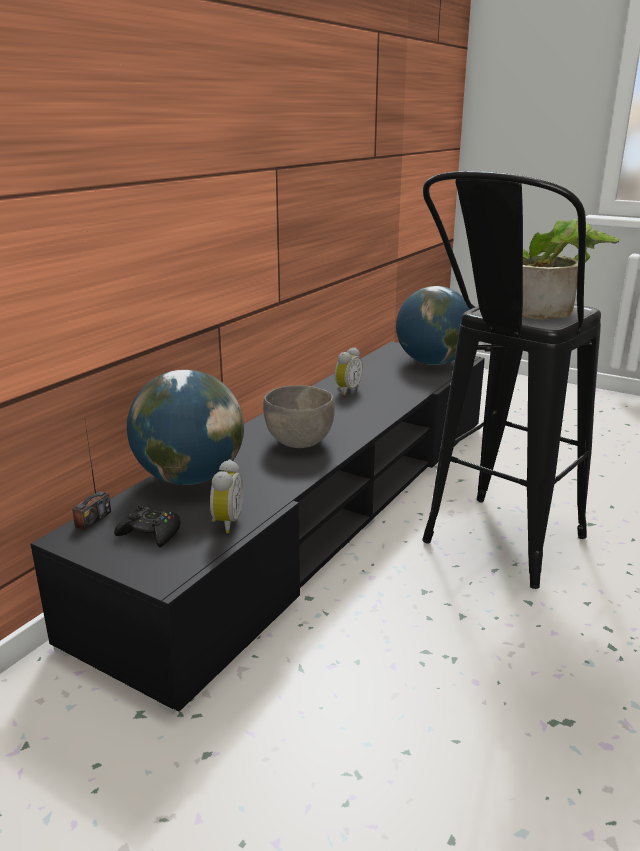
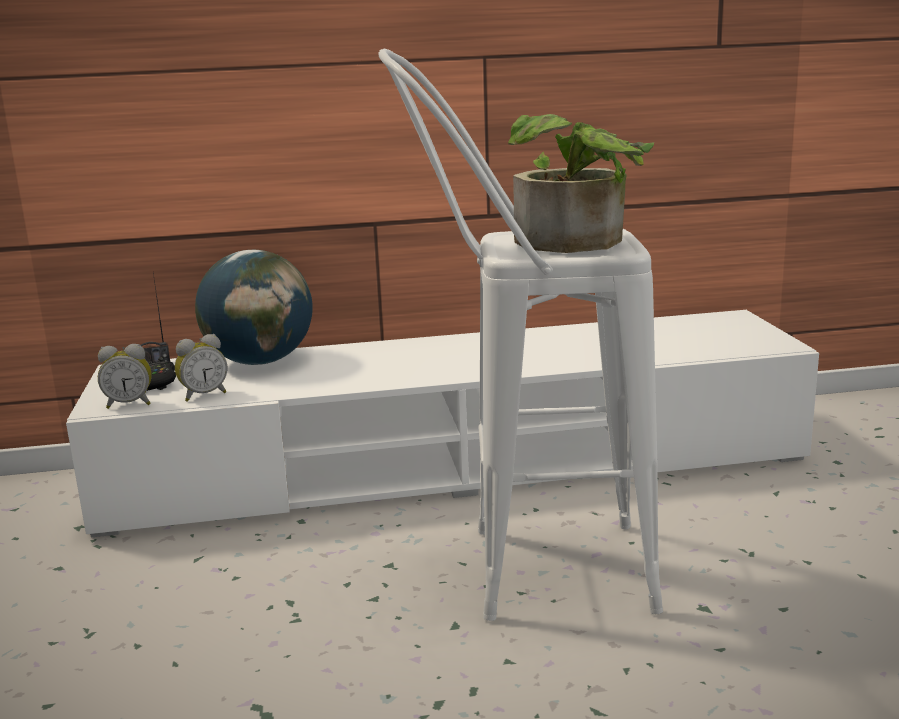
camera: 50 degrees right, 5 degrees down
black tv stand [30,342,485,714] -> white tv stand [66,310,819,537]
grey bowl [263,385,335,448] -> none
alarm clock [334,347,363,395] -> alarm clock moved to [98,344,152,409]
globe [396,286,470,365] -> none
black stool [422,171,601,589] -> white stool [378,49,663,621]

